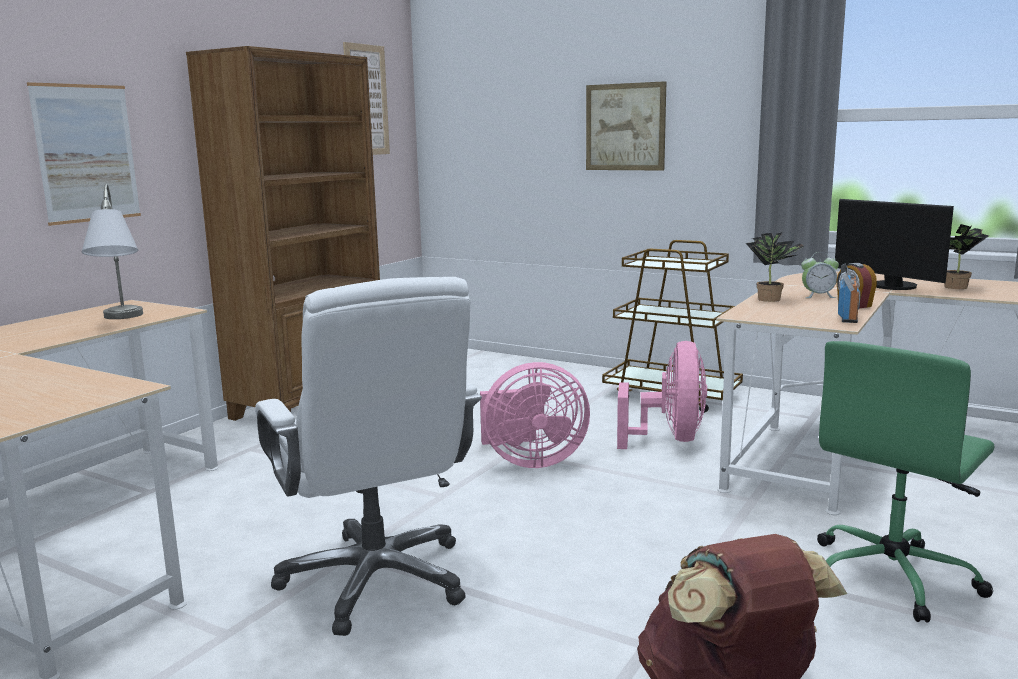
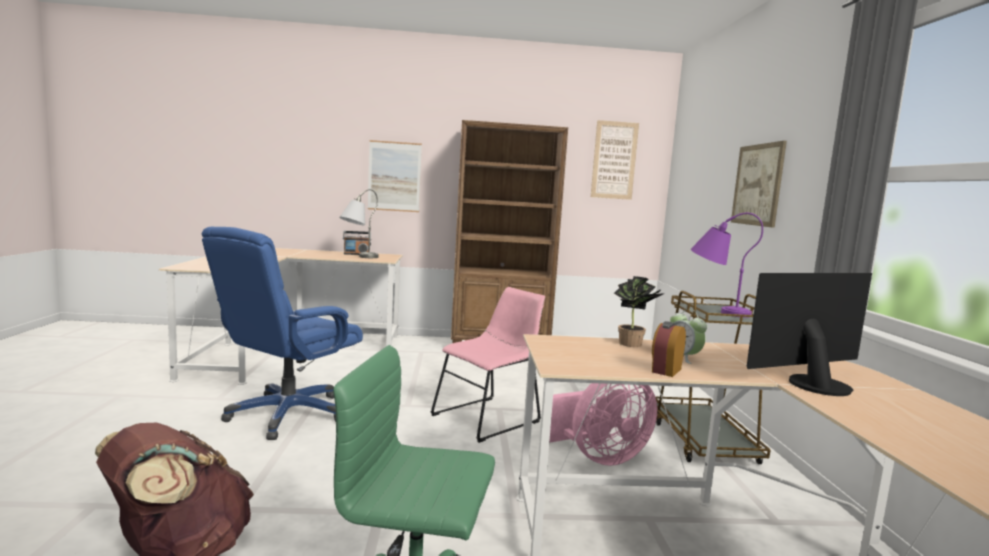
camera: 55 degrees right, 5 degrees down
white office chair [255,277,482,636] -> blue office chair [202,227,363,440]
pink fan [480,362,590,468] -> pink chair [431,287,545,443]
monitor [835,199,954,290] -> monitor turned 45 degrees clockwise [747,273,872,396]
radio [838,264,861,323] -> radio moved to [343,231,371,255]
potted plant [945,224,989,289] -> none
none -> purple table lamp [691,213,763,318]

